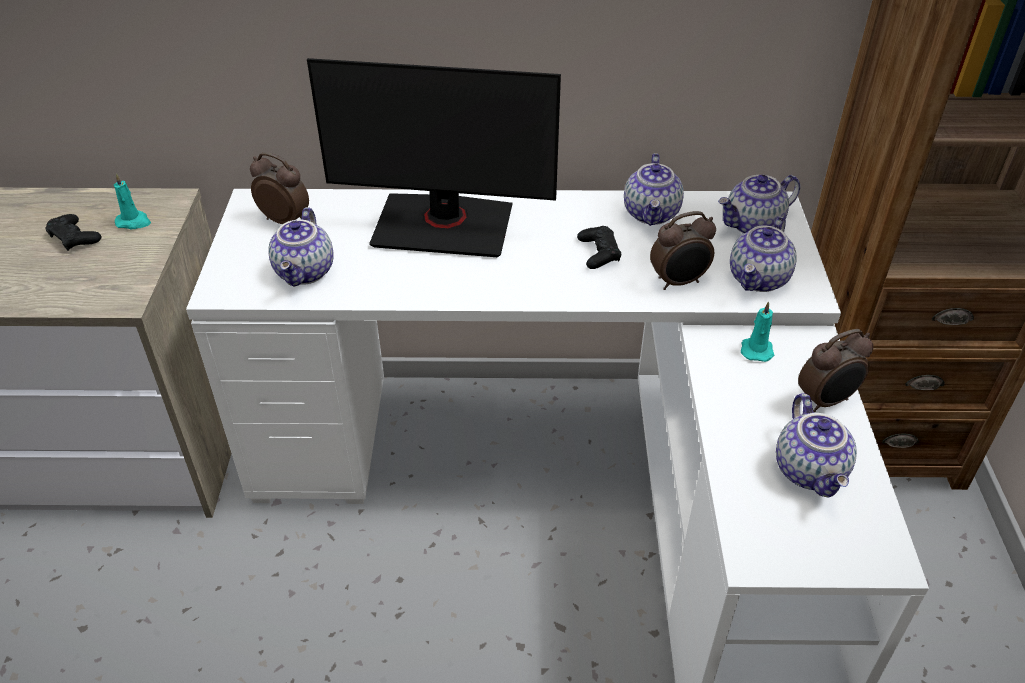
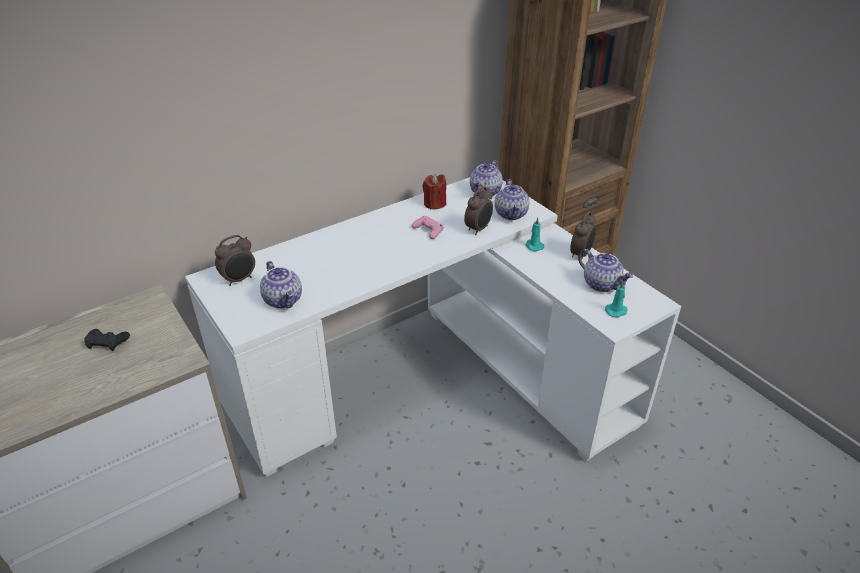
camera: 35 degrees left, 5 degrees down
turquoise candle [114,173,151,229] -> turquoise candle moved to [605,281,628,317]
alarm clock [250,152,309,224] -> alarm clock turned 150 degrees clockwise [215,235,255,286]
monitor [307,58,561,257] -> none
black game controller [577,226,621,269] -> pink game controller [411,216,444,239]
teapot [624,153,684,226] -> red candle [423,174,446,209]

